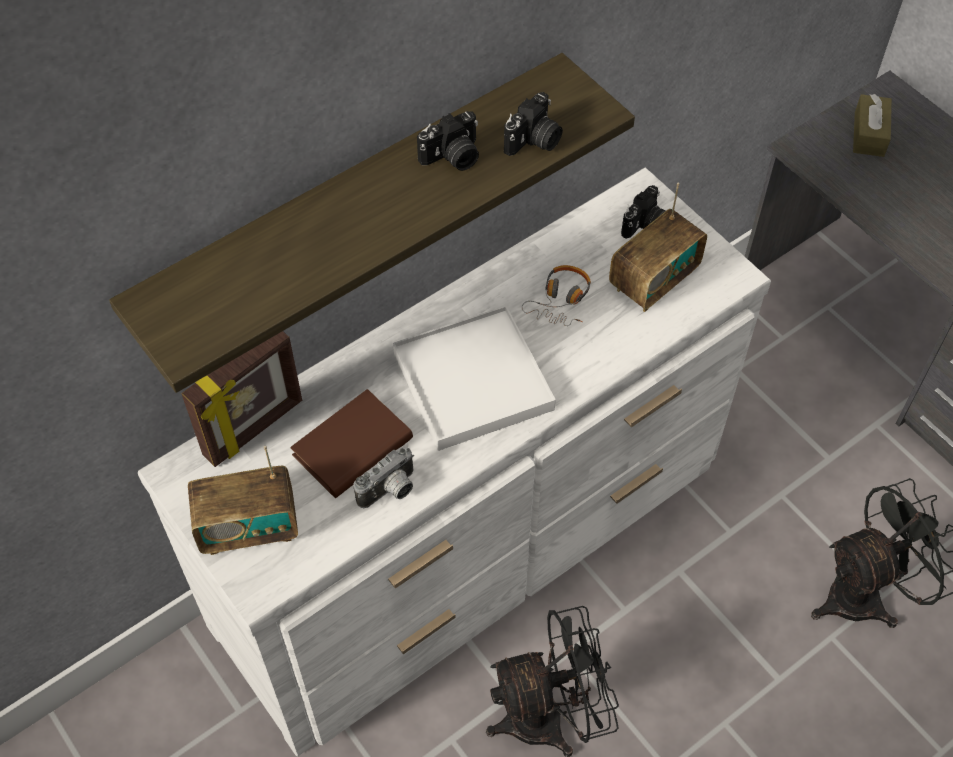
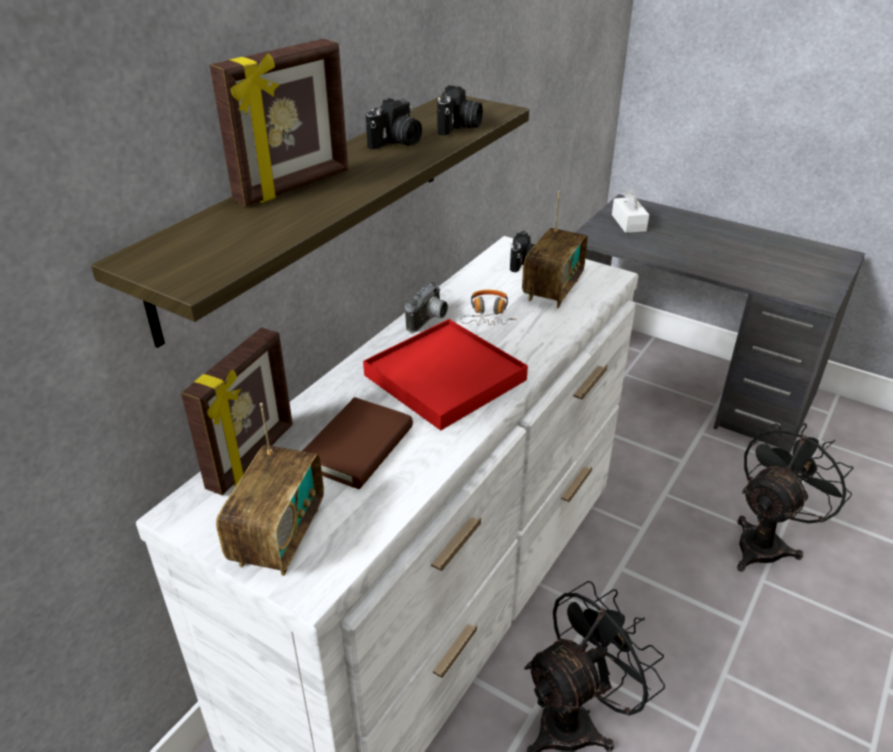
camera: 20 degrees left, 20 degrees down
radio [188,446,298,555] -> radio turned 45 degrees counterclockwise [216,403,324,576]
camera [353,447,414,508] -> camera moved to [405,282,448,332]
white tray [393,306,556,451] -> red tray [363,319,528,430]
brown tissue box [853,94,892,157] -> white tissue box [612,189,649,233]
none -> picture frame [210,39,348,206]

